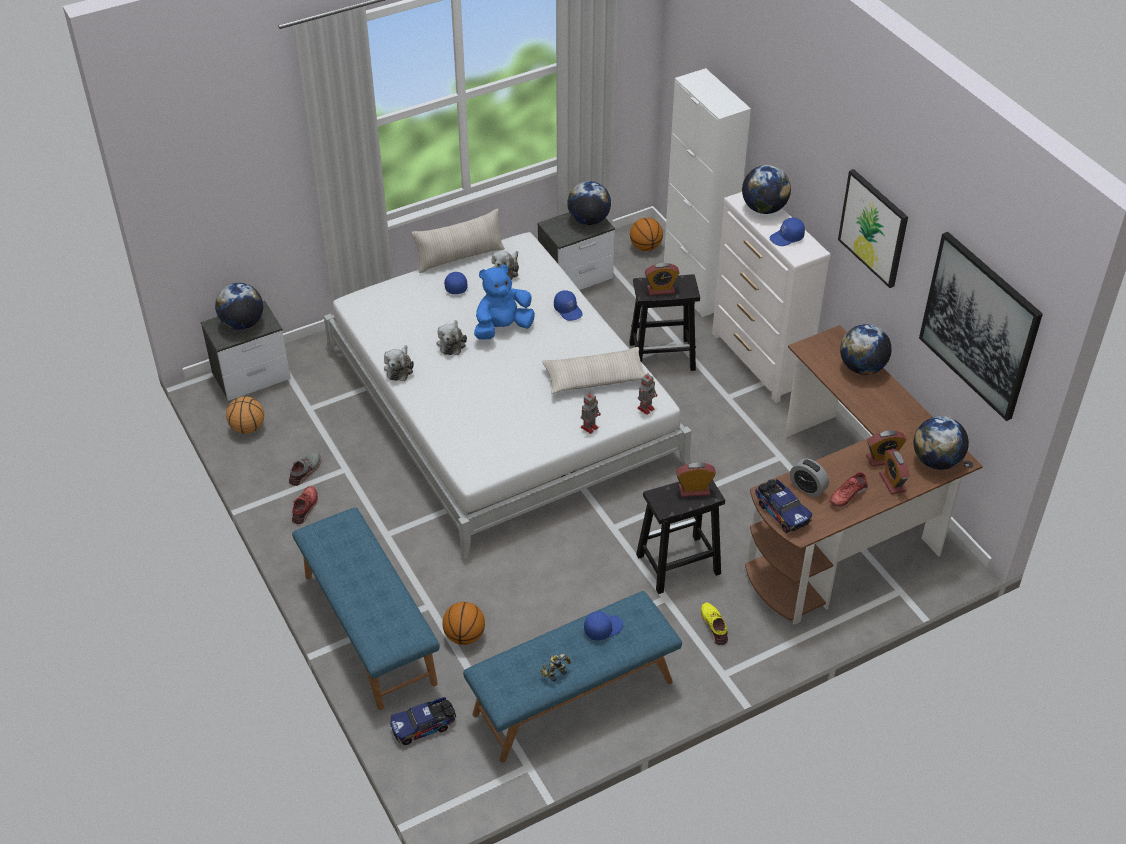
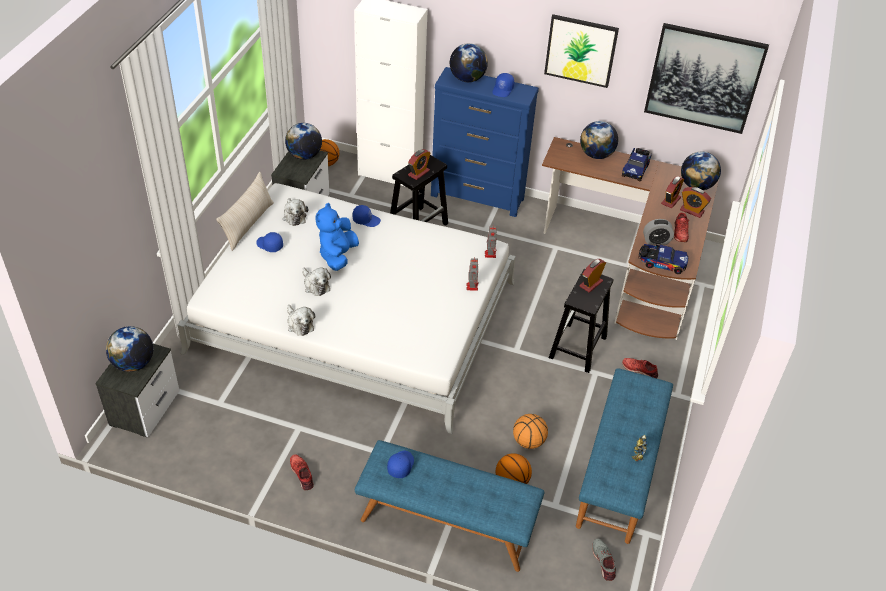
camera: 45 degrees left, 0 degrees up
basketball [226,396,264,434] -> basketball moved to [513,414,548,449]
grey shoe [289,451,321,486] -> grey shoe moved to [592,539,616,581]
toy truck [390,697,456,745] -> toy truck moved to [622,148,652,181]
beige pillow [542,347,646,394] -> none
blue cap [584,611,623,640] -> blue cap moved to [387,451,414,478]
yellow shoe [701,603,728,645] -> red shoe [622,358,658,378]
white dresser [712,192,830,403] -> blue dresser [431,67,539,217]

